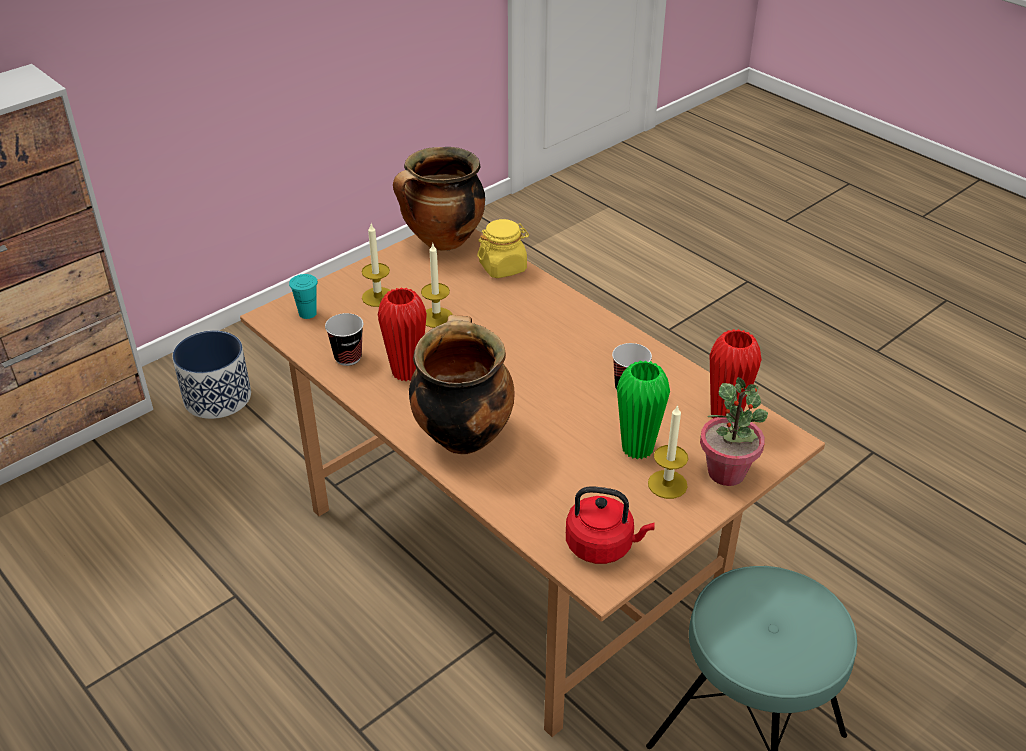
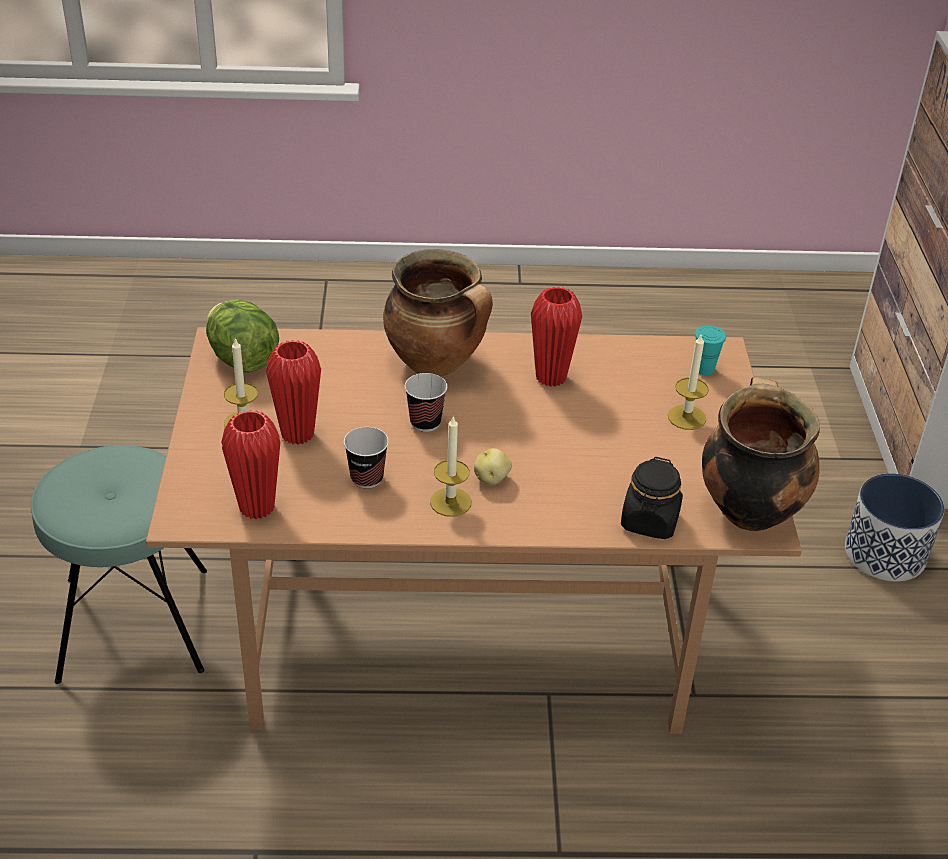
camera: 130 degrees right, 0 degrees up
cup [325,313,363,366] -> cup moved to [405,373,447,432]
candle [421,244,453,328] -> candle moved to [430,415,472,517]
yellow jar [477,219,529,278] -> black jar [621,457,683,539]
red kettle [566,486,655,564] -> lettuce [206,300,279,373]
green vase [617,360,670,459] -> red vase [266,340,321,445]
potted plant [700,377,768,486] -> none
none -> potato [474,448,512,485]

